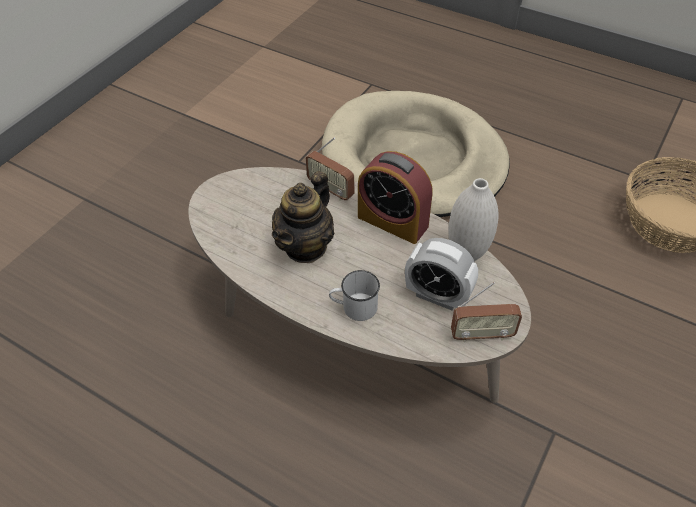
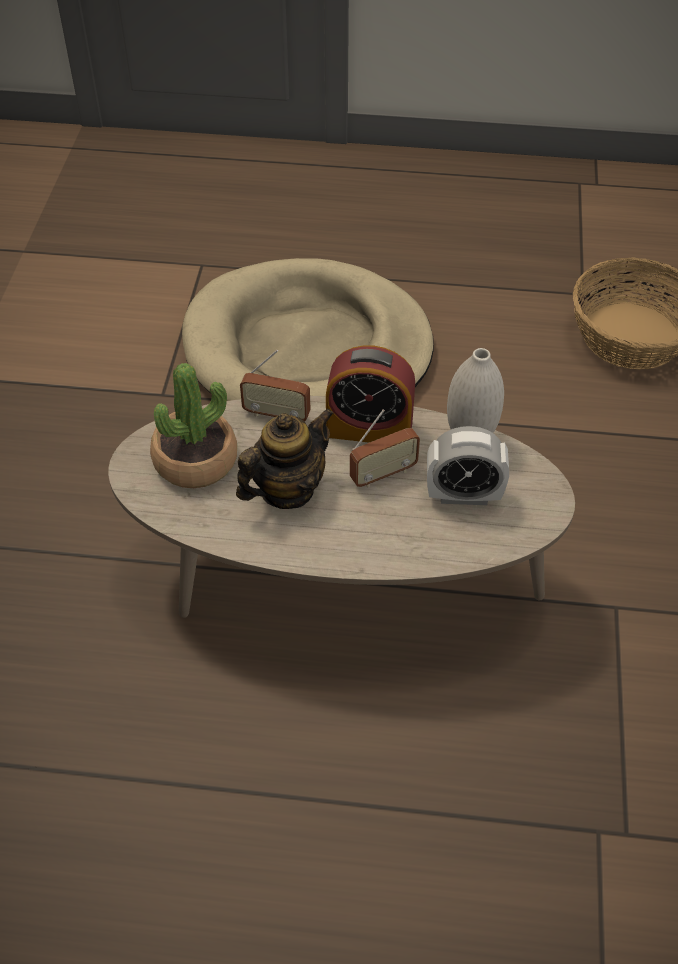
camera: 25 degrees left, 0 degrees up
teapot [272,171,335,263] -> teapot turned 135 degrees counterclockwise [236,408,334,509]
white mug [329,270,380,321] -> none
radio [451,282,522,343] -> radio moved to [350,409,420,488]
none -> potted plant [150,363,237,488]

